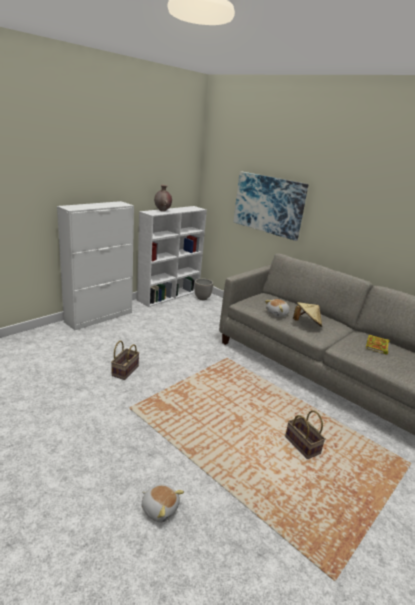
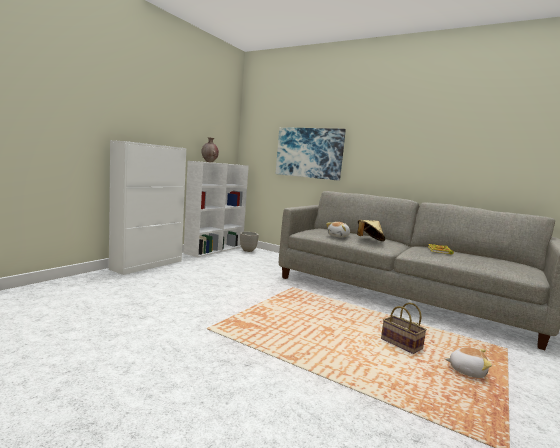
camera: 10 degrees left, 15 degrees down
basket [111,341,139,380] -> none
plush toy [142,485,184,522] -> plush toy moved to [445,347,492,378]

